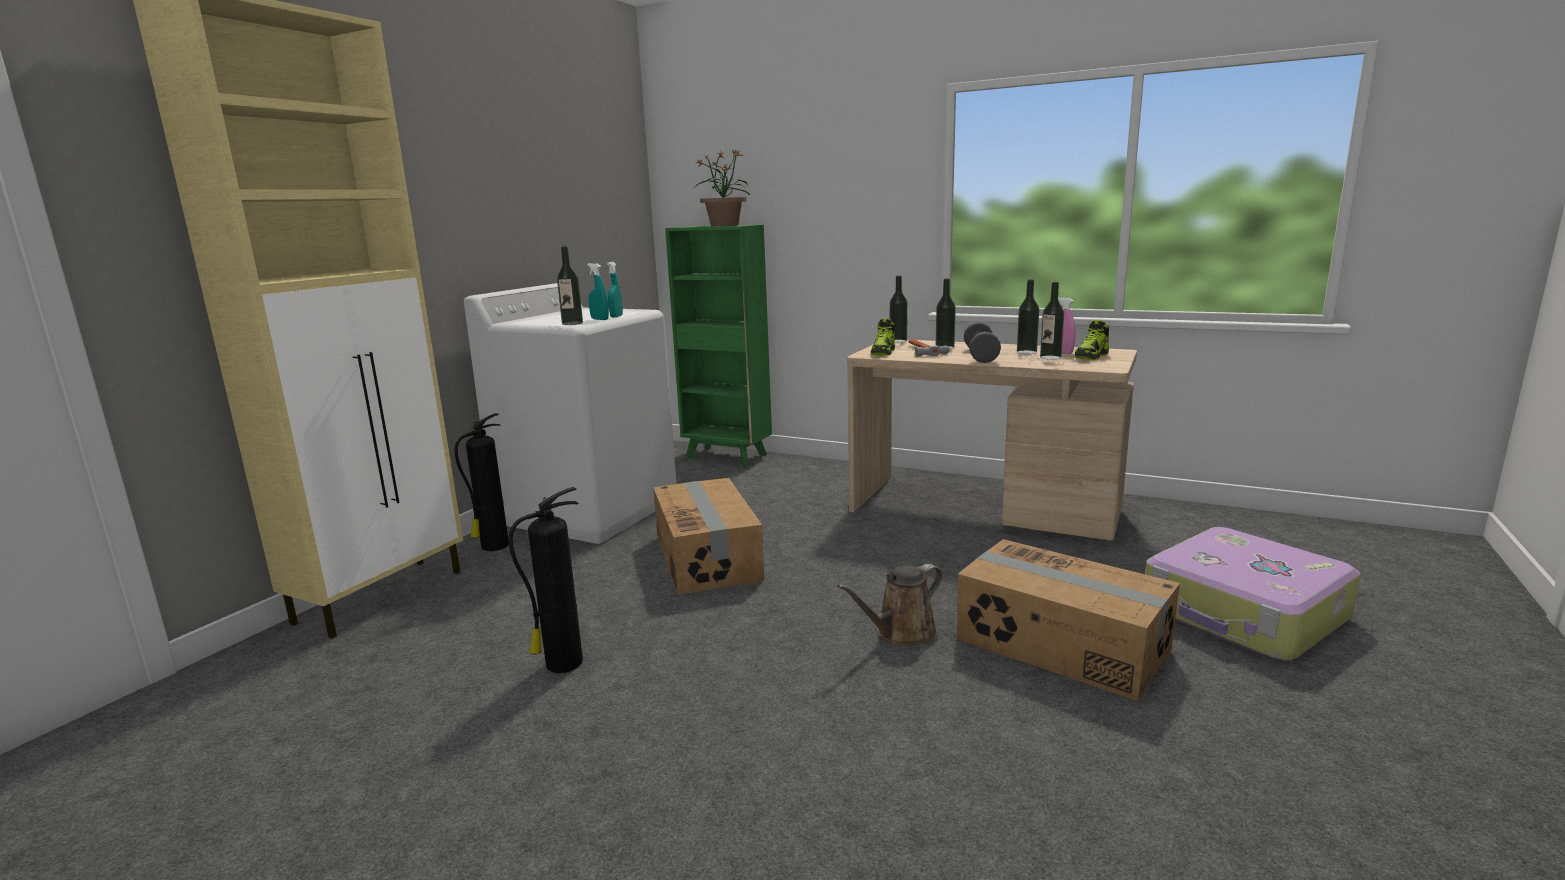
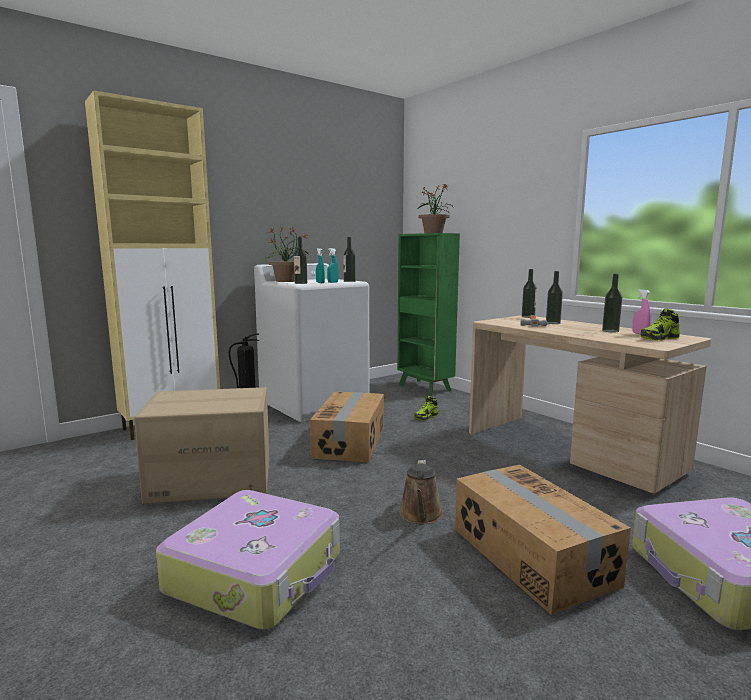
camera: 25 degrees right, 5 degrees down
fire extinguisher [509,487,583,673] -> cardboard box [134,387,269,504]
brown watering can [837,564,943,645] -> brown watering can turned 75 degrees counterclockwise [399,460,443,524]
shoe [871,318,895,356] -> shoe moved to [414,396,439,421]
grey dumbbell [964,322,1001,363] -> none
bottle [1040,282,1064,360] -> bottle moved to [343,237,356,282]
none -> suitcase [156,490,340,630]
none -> potted plant [265,226,308,282]

